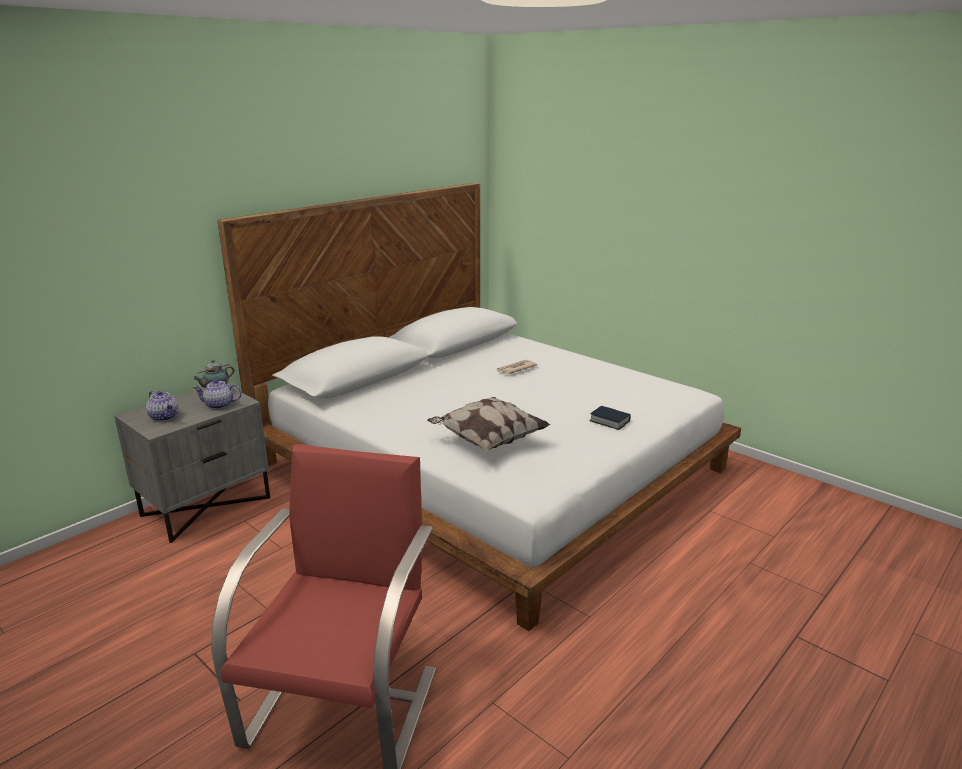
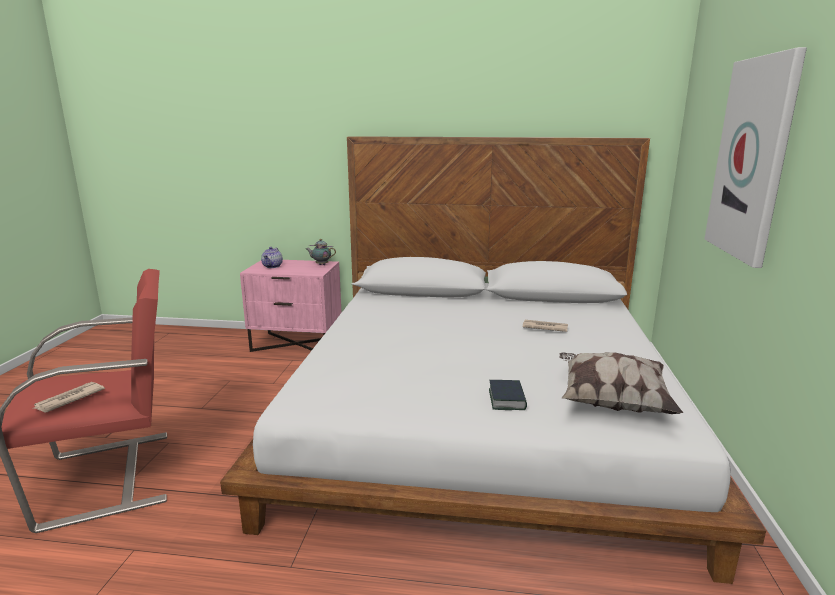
camera: 55 degrees right, 5 degrees down
grey nightstand [115,388,270,543] -> pink nightstand [240,260,342,352]
teapot [193,379,242,409] -> none
pillow [427,397,551,451] -> pillow moved to [559,352,683,414]
none -> newspaper [32,382,105,413]
none -> picture [704,47,807,268]

